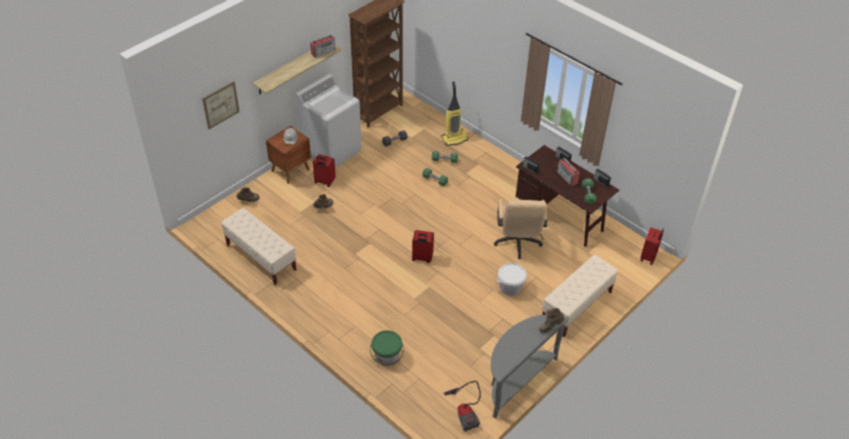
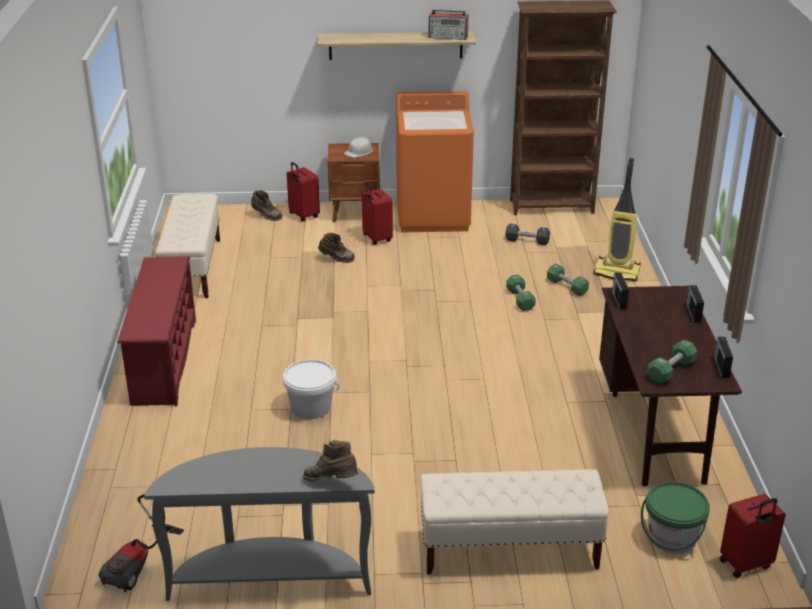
camera: 45 degrees right, 15 degrees down
picture [202,81,240,129] -> none
white washing machine [296,74,362,168] -> orange washing machine [396,91,474,233]
green bucket [370,330,404,366] -> green bucket moved to [641,482,710,554]
red suitcase [412,230,434,263] -> red suitcase moved to [287,162,320,222]
beige office chair [494,199,547,259] -> none
white bucket [496,263,527,296] -> white bucket moved to [282,359,340,419]
radio [557,158,580,186] -> none
none -> red shoe rack [117,256,196,406]

